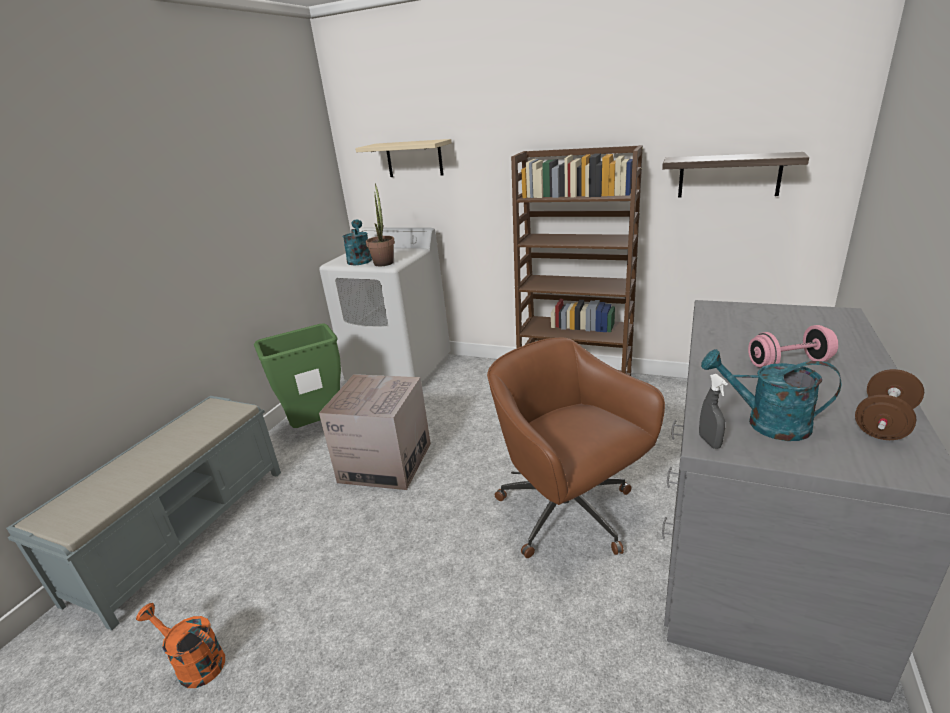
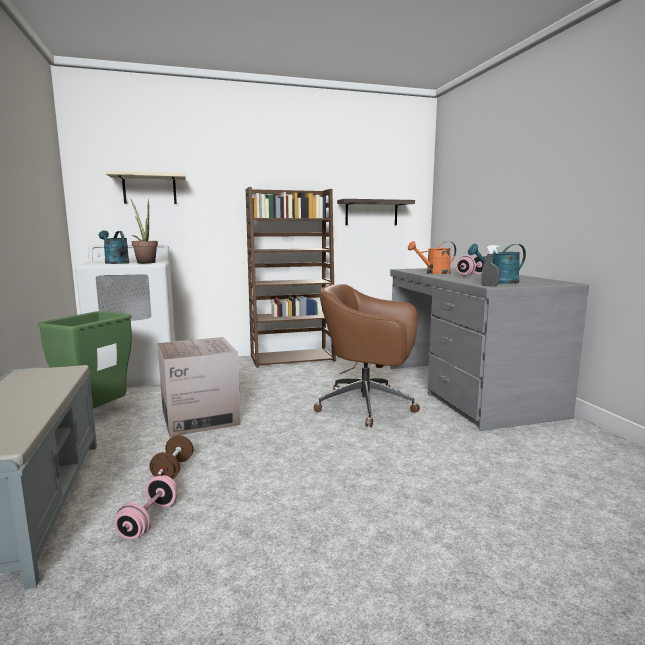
camera: 40 degrees left, 15 degrees down
orange watering can [136,603,225,688] -> orange watering can moved to [408,241,456,274]
brown dumbbell [855,369,924,440] -> brown dumbbell moved to [149,435,193,479]
none -> pink dumbbell [114,475,177,540]

